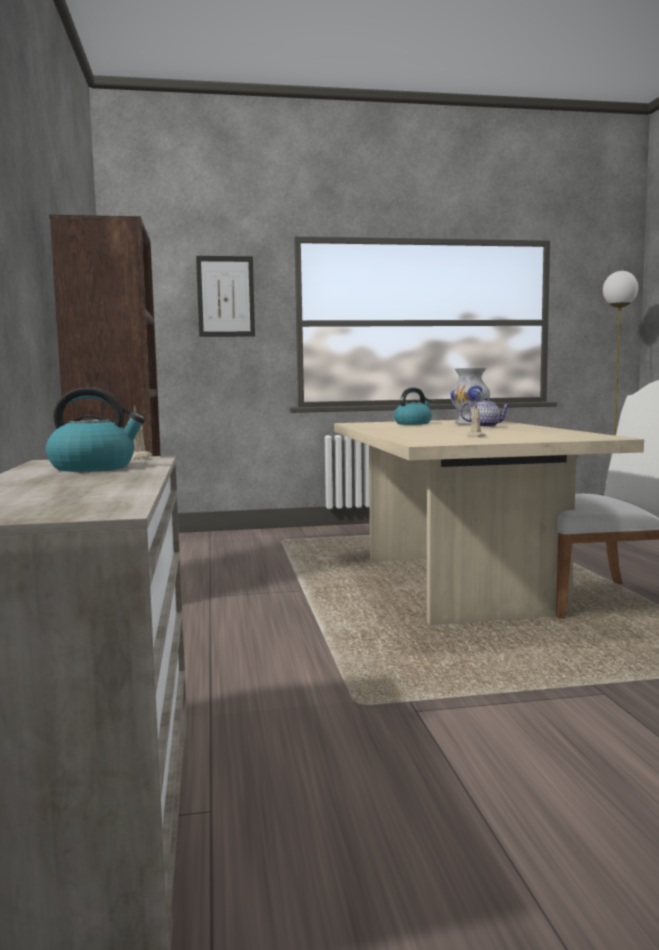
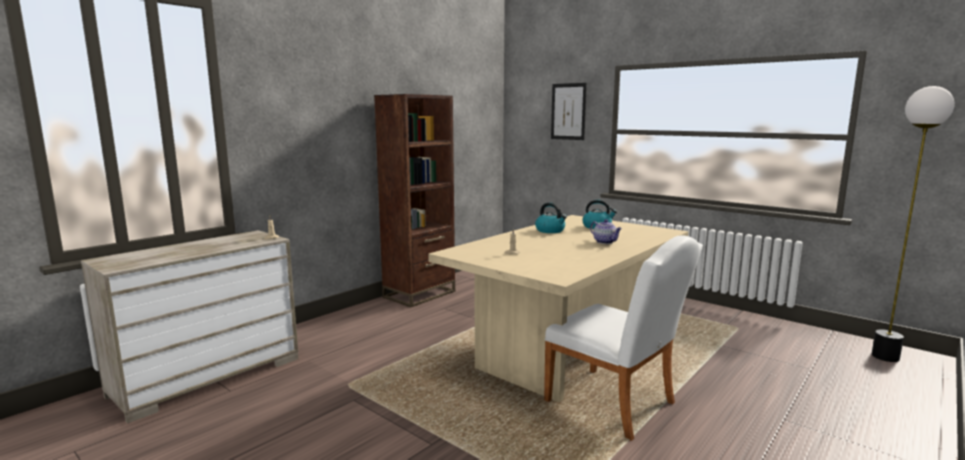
camera: 50 degrees right, 5 degrees up
kettle [46,387,145,472] -> kettle moved to [535,203,567,233]
white vase [450,368,490,425] -> none

